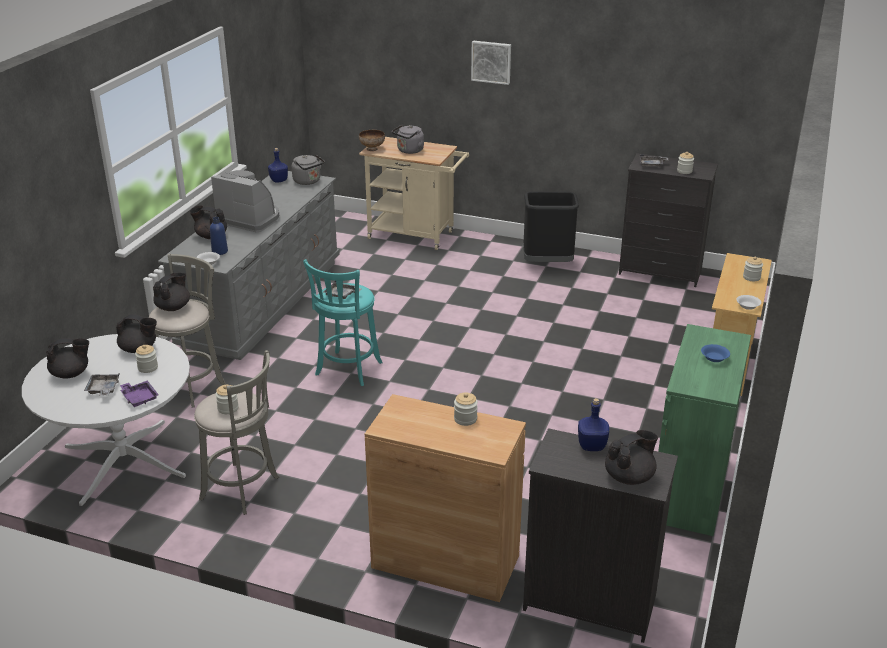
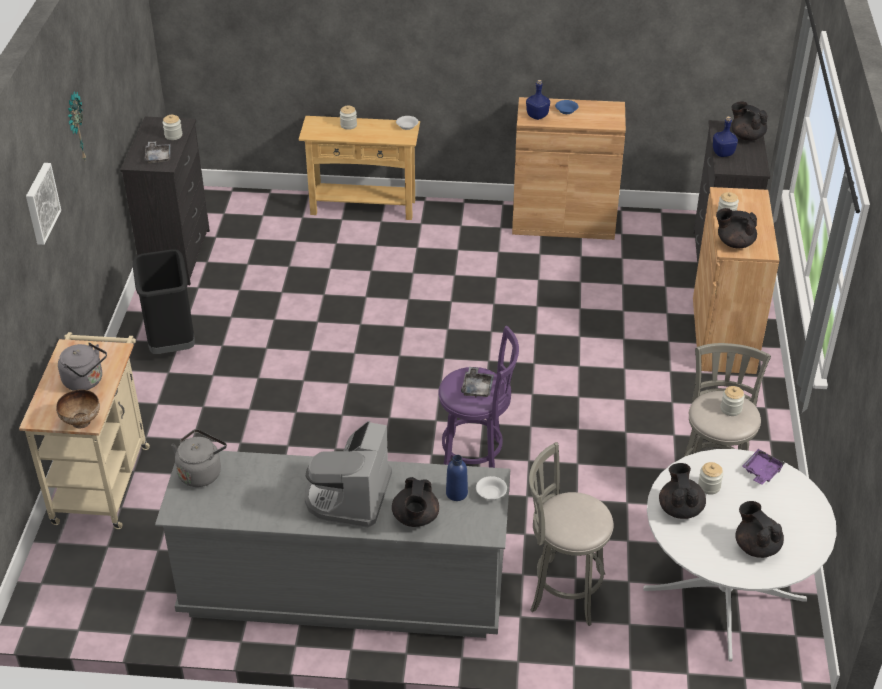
camera: 105 degrees left, 10 degrees up
grey tray [84,374,119,396] -> none
black teapot [153,273,190,311] -> black teapot moved to [716,208,757,248]
blue bottle [268,148,288,182] -> blue bottle moved to [526,80,550,120]
turquoise stool [303,259,383,386] -> purple stool [438,326,519,468]
green cabinet [658,324,751,536] -> brown cabinet [512,97,626,240]
none -> wall clock [68,91,86,160]

